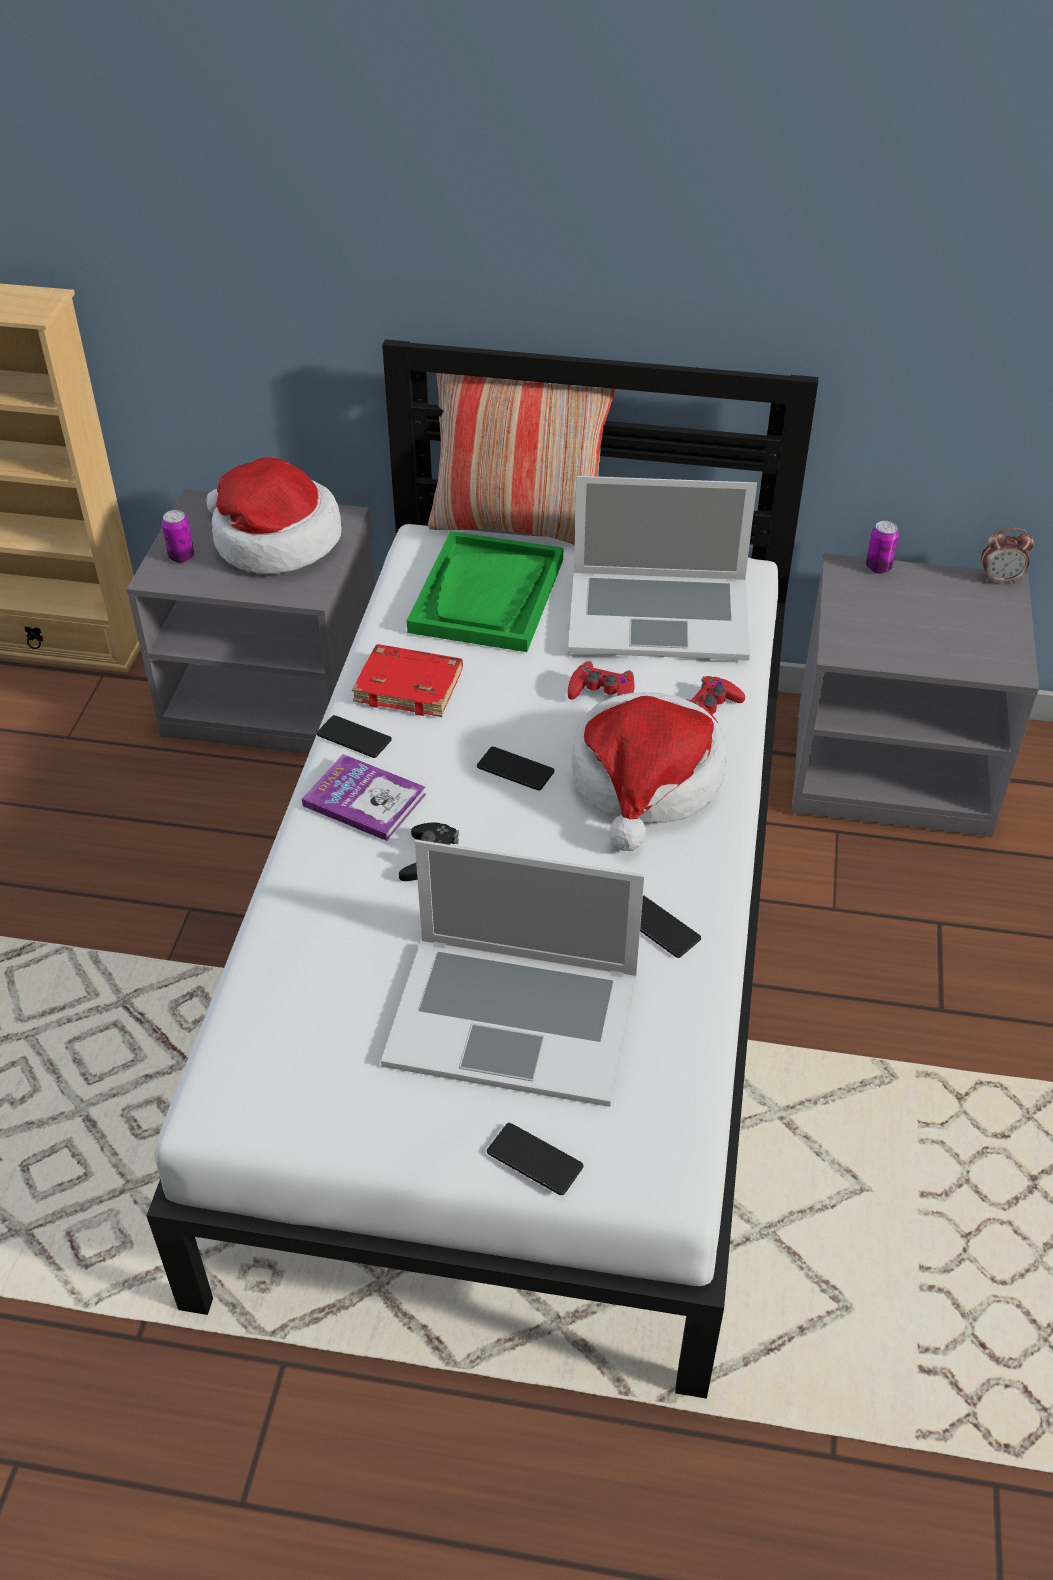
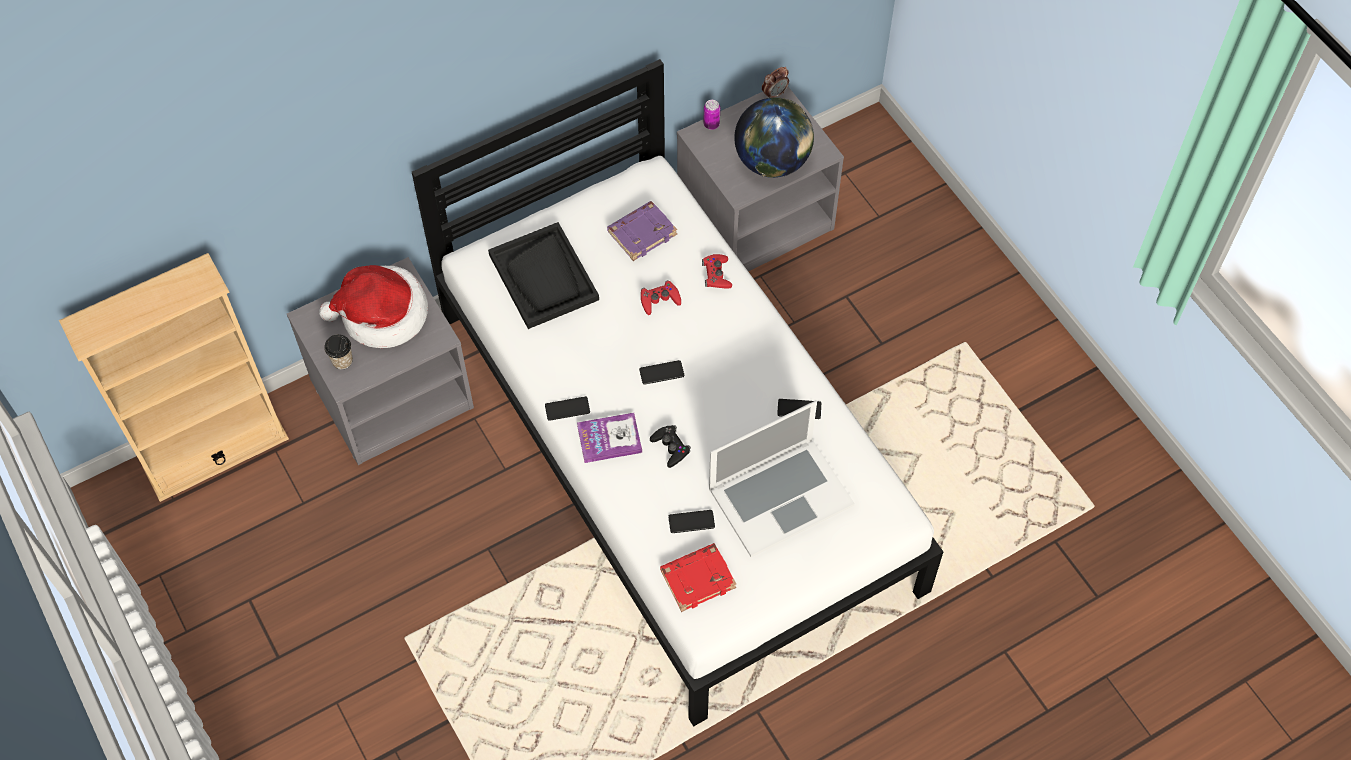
camera: 40 degrees left, 15 degrees up
can [162,510,194,563] -> cup [324,334,353,370]
red book [352,644,463,717] -> red book moved to [660,543,736,612]
green tray [407,531,563,652] -> black tray [488,222,599,329]
pillow [428,373,616,545] -> none
phone [487,1123,583,1195] -> phone moved to [668,510,715,533]
laptop [568,476,757,661] -> purple book [607,201,677,261]
hat [572,692,726,851] -> none
none -> globe [734,97,814,178]

